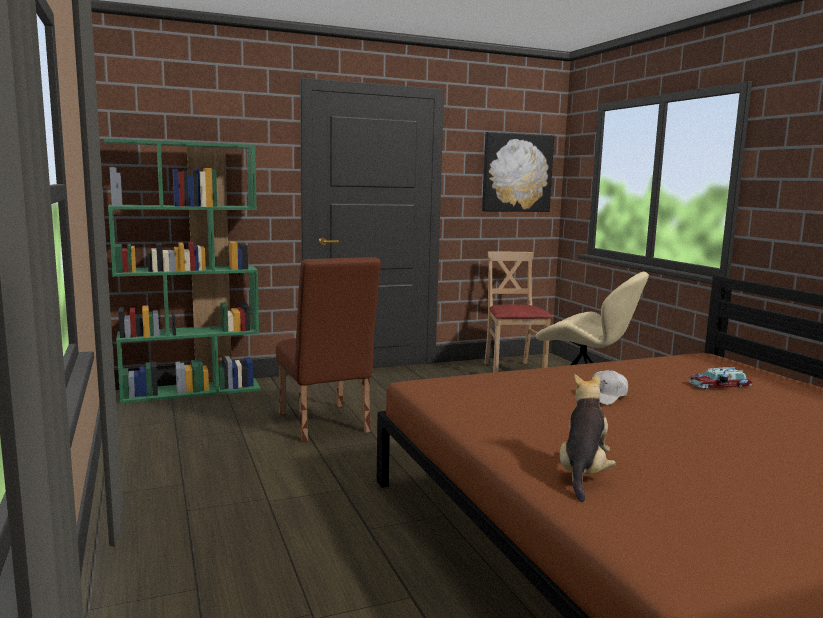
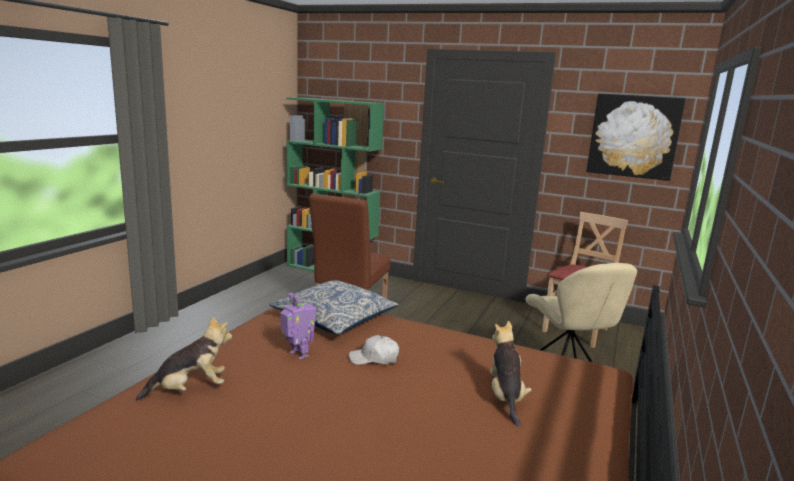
camera: 45 degrees right, 5 degrees up
toy car [689,367,752,389] -> plush toy [490,321,531,426]
none -> pillow [269,280,398,335]
none -> toy robot [280,293,316,360]

